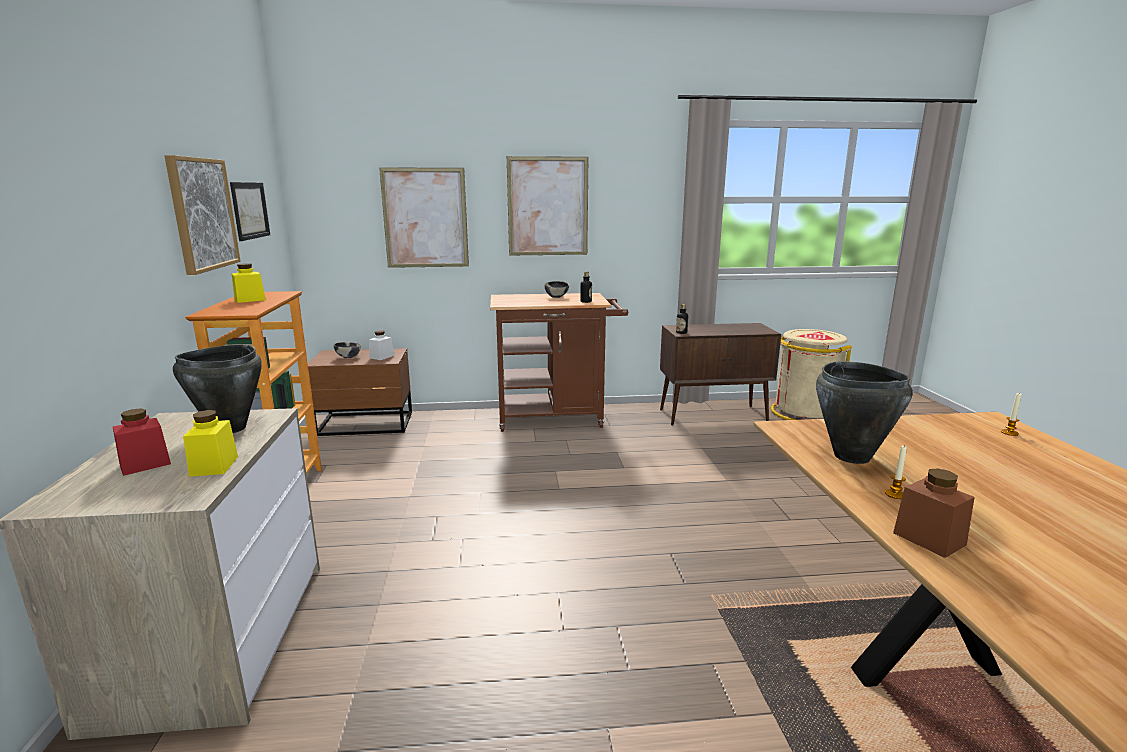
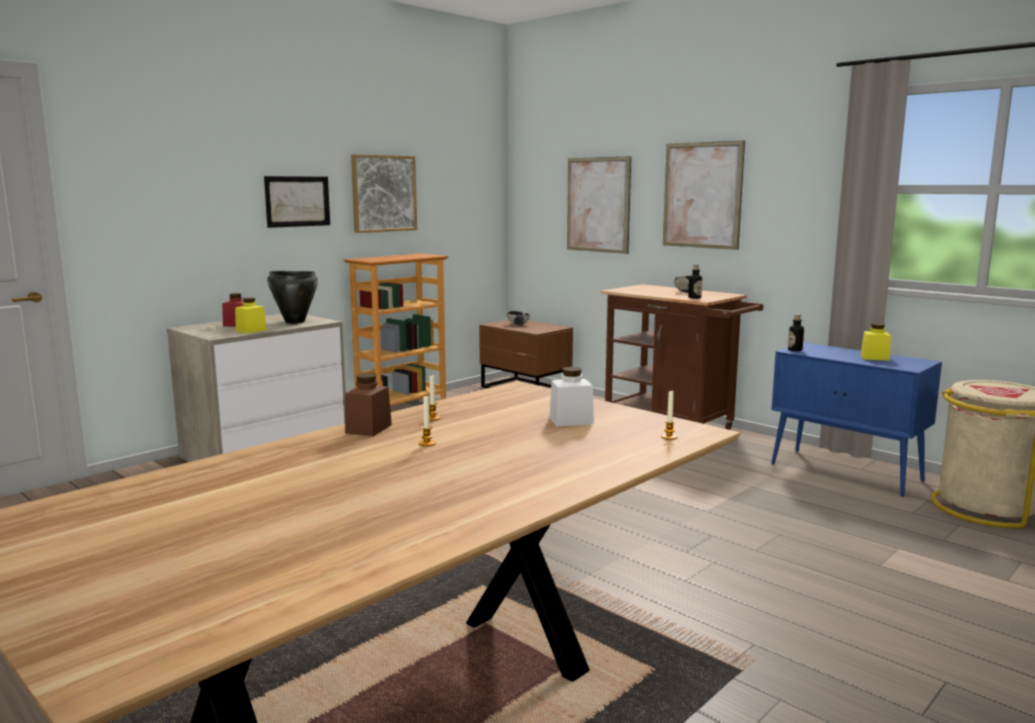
camera: 50 degrees right, 5 degrees down
picture [230,182,270,241] -> picture moved to [264,176,330,228]
yellow jar [232,263,266,303] -> yellow jar moved to [860,323,891,361]
white jar [369,330,394,360] -> white jar moved to [550,367,594,426]
brown cabinet [660,323,781,426] -> blue cabinet [771,343,942,497]
black cooking pot [816,361,913,464] -> none
none -> candle [419,396,436,447]

